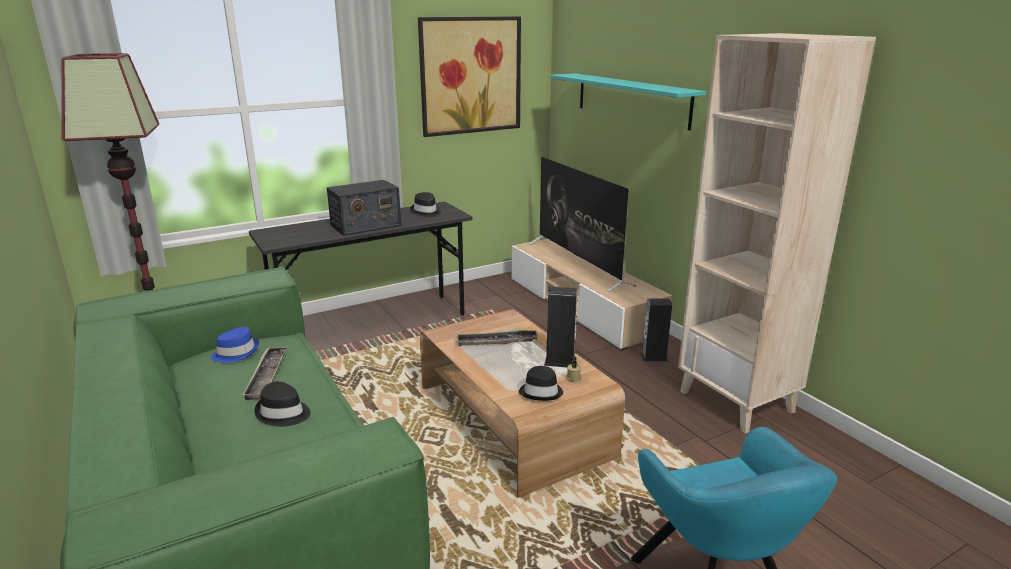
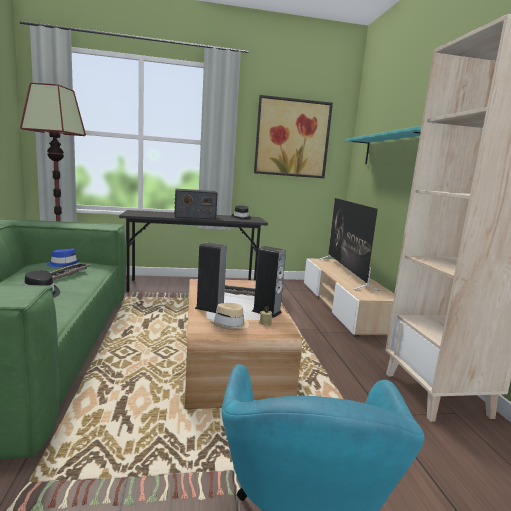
camera: 20 degrees right, 10 degrees down
black hat [519,366,563,401] -> beige hat [210,303,249,330]
speaker [640,298,672,362] -> speaker moved to [195,242,227,313]

